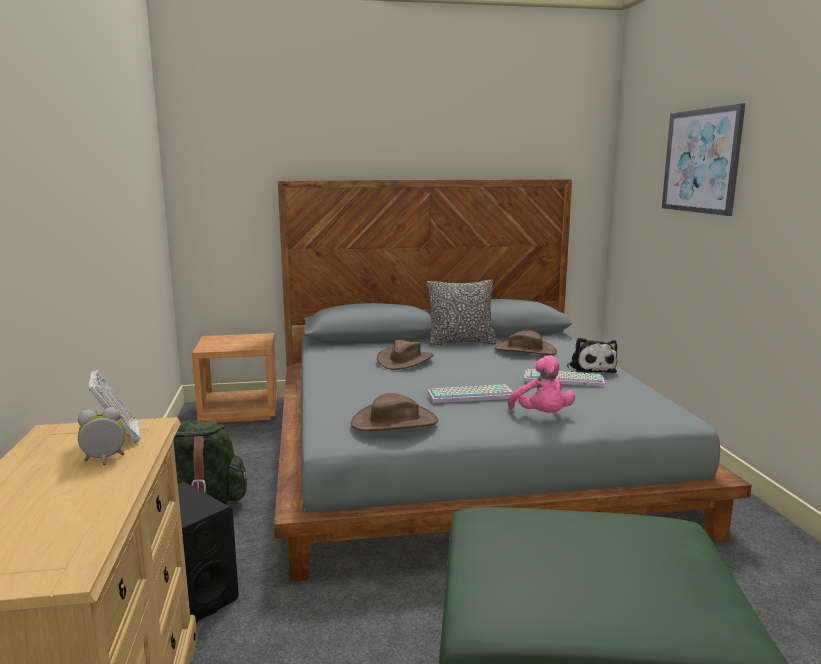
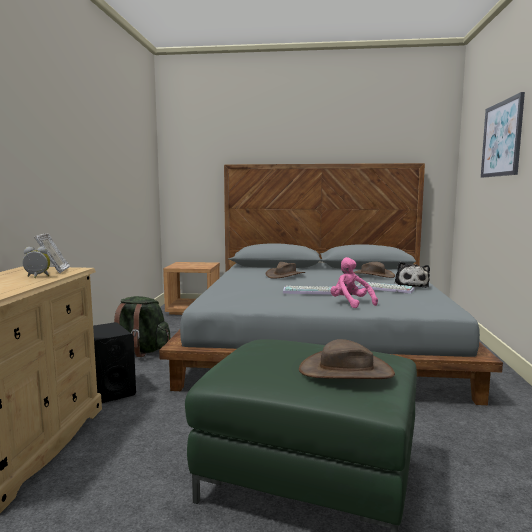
camera: 15 degrees right, 5 degrees down
brown hat [351,393,438,431] -> brown hat moved to [299,339,395,379]
pillow [427,280,497,346] -> none
pink plush toy [508,356,575,413] -> pink plush toy turned 150 degrees clockwise [331,257,378,308]

